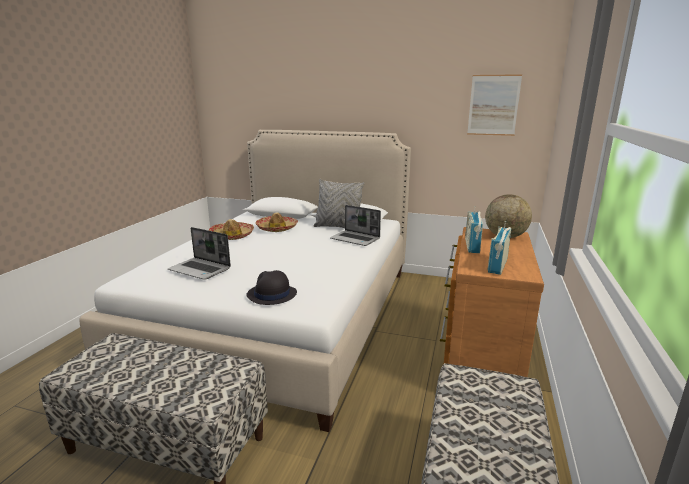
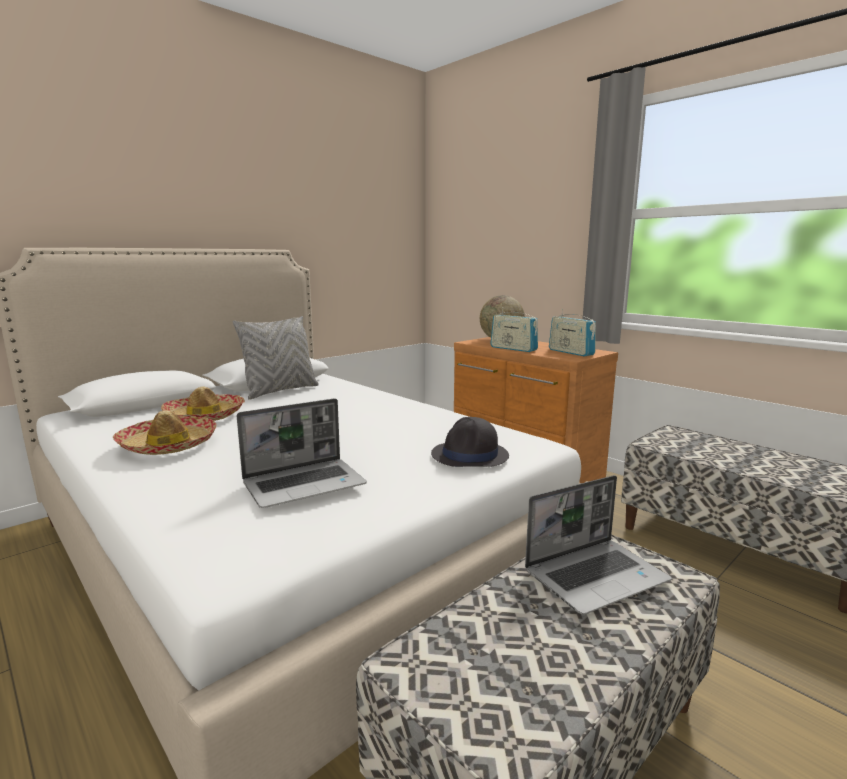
camera: 60 degrees left, 5 degrees down
laptop [330,205,381,246] -> laptop moved to [525,475,671,615]
picture [467,74,522,136] -> none

